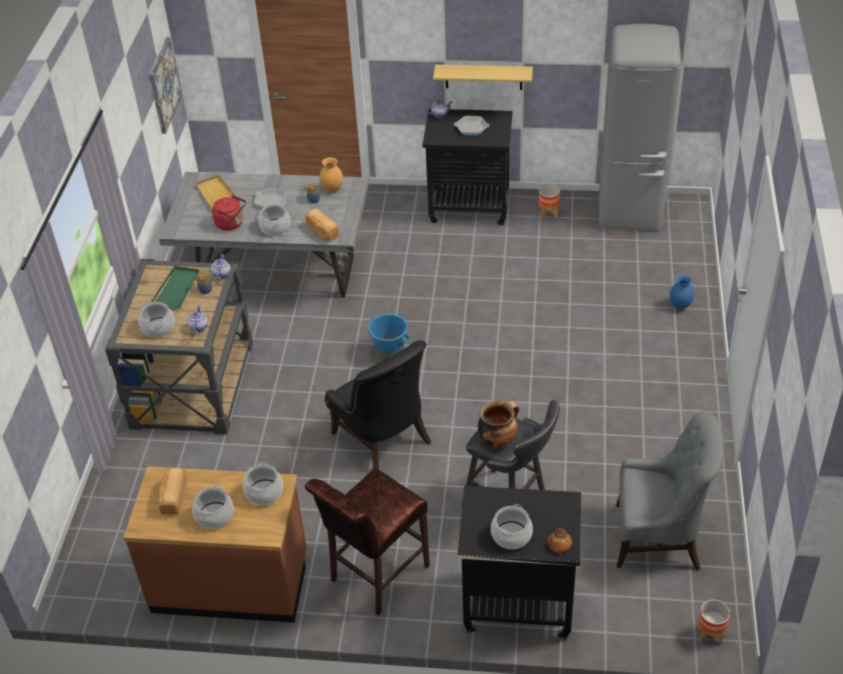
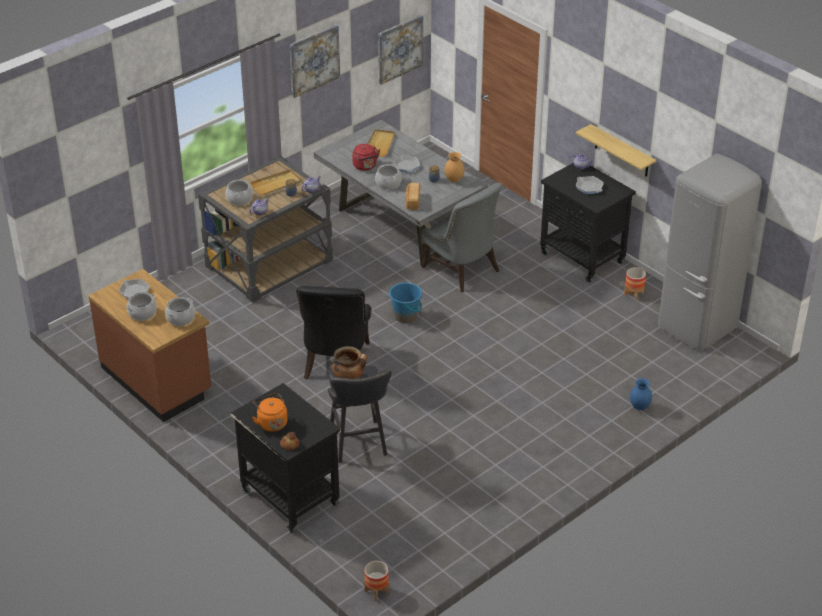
camera: 40 degrees right, 5 degrees down
green tray [151,266,200,310] -> beige tray [250,170,301,195]
bread [158,468,187,515] -> frying pan [119,279,150,299]
brown stool [305,468,430,615] -> none
cooking pot [491,504,533,549] -> orange kettle [252,393,288,432]
grey chair [616,411,724,571] -> grey chair moved to [421,183,503,292]
none -> picture [289,24,340,98]

